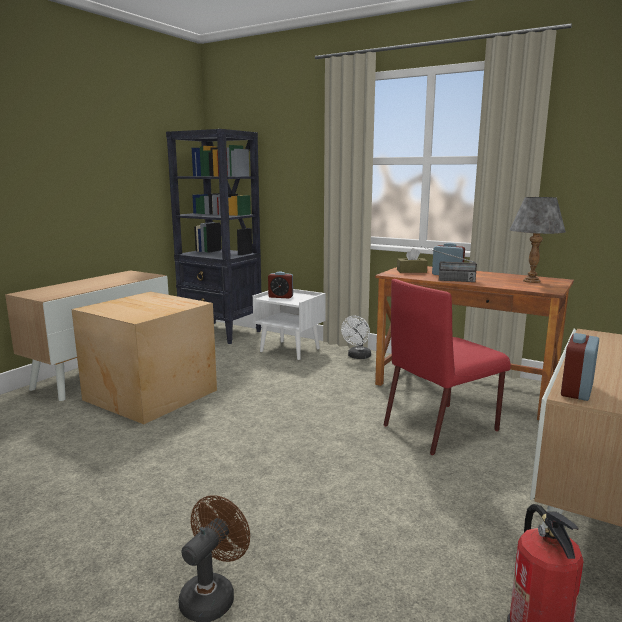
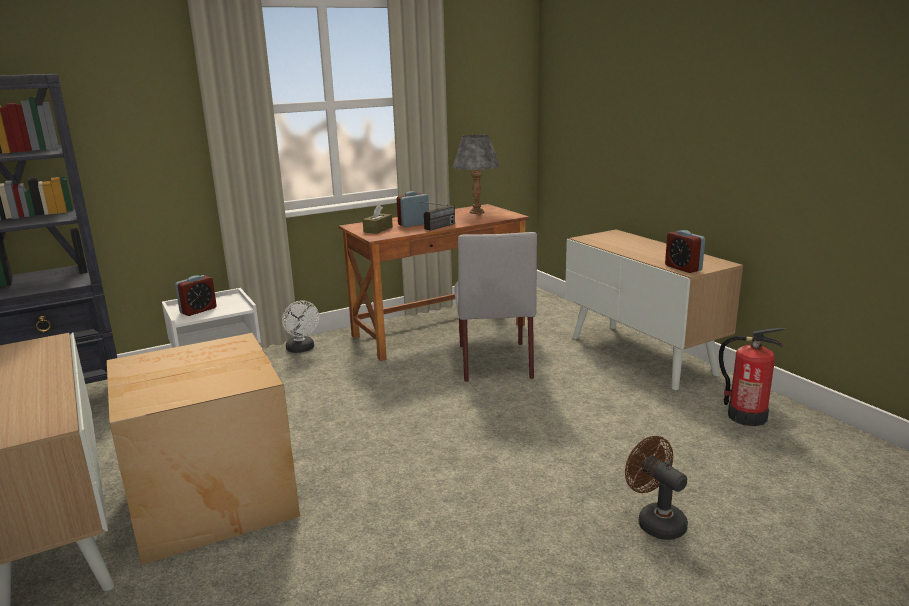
camera: 60 degrees left, 5 degrees up
red chair [384,279,511,455] -> grey chair [454,232,537,382]

